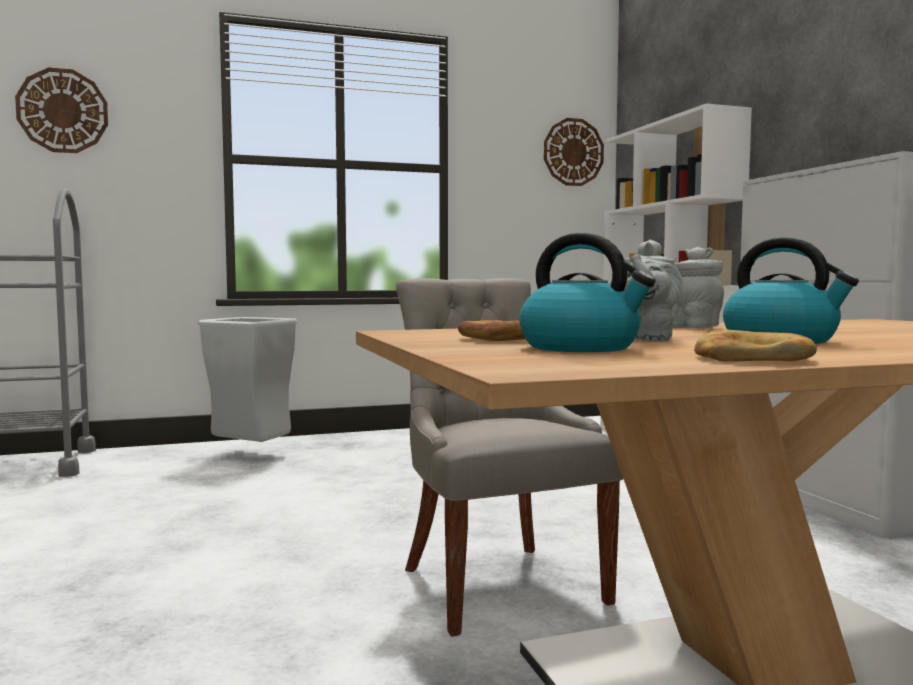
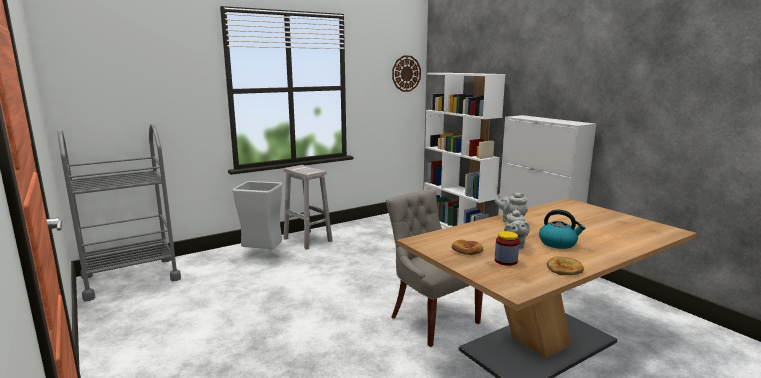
camera: 15 degrees left, 10 degrees up
wall clock [15,67,108,153] -> none
kettle [519,233,655,352] -> jar [495,231,519,266]
none -> white stool [284,165,332,250]

